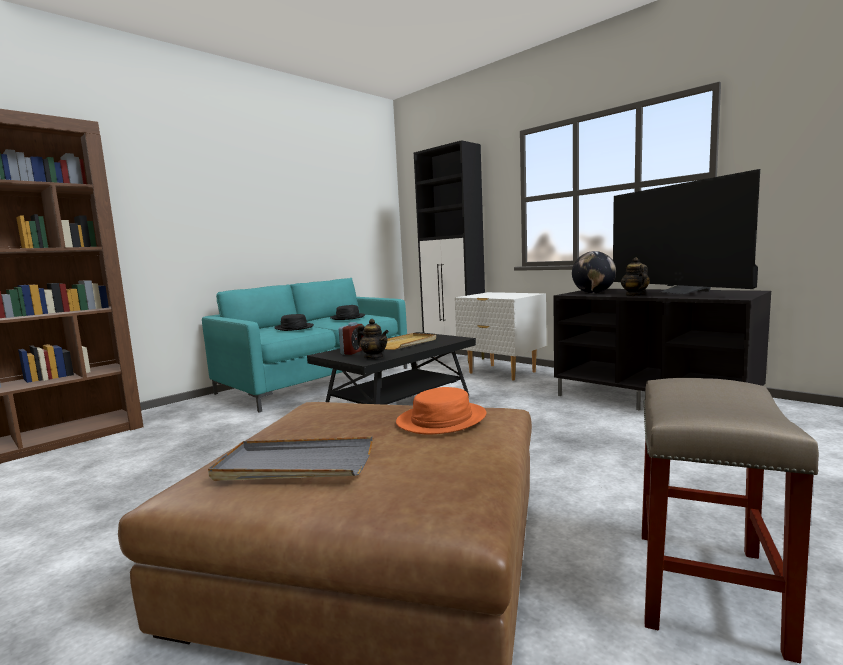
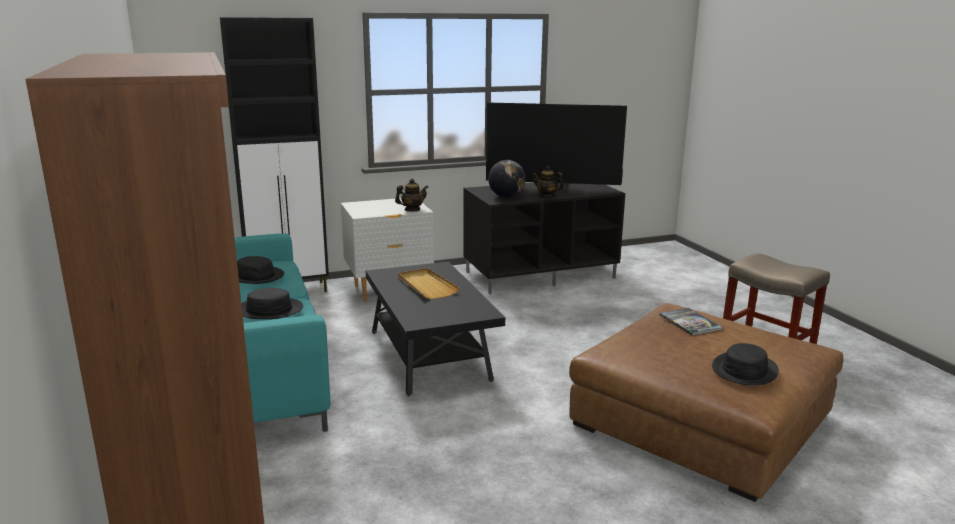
camera: 65 degrees left, 10 degrees up
grey tray [208,437,373,481] -> black hat [712,343,779,386]
alarm clock [339,322,364,355] -> none
teapot [357,319,389,359] -> teapot moved to [395,178,428,211]
orange hat [396,387,486,435] -> book [660,308,723,336]

